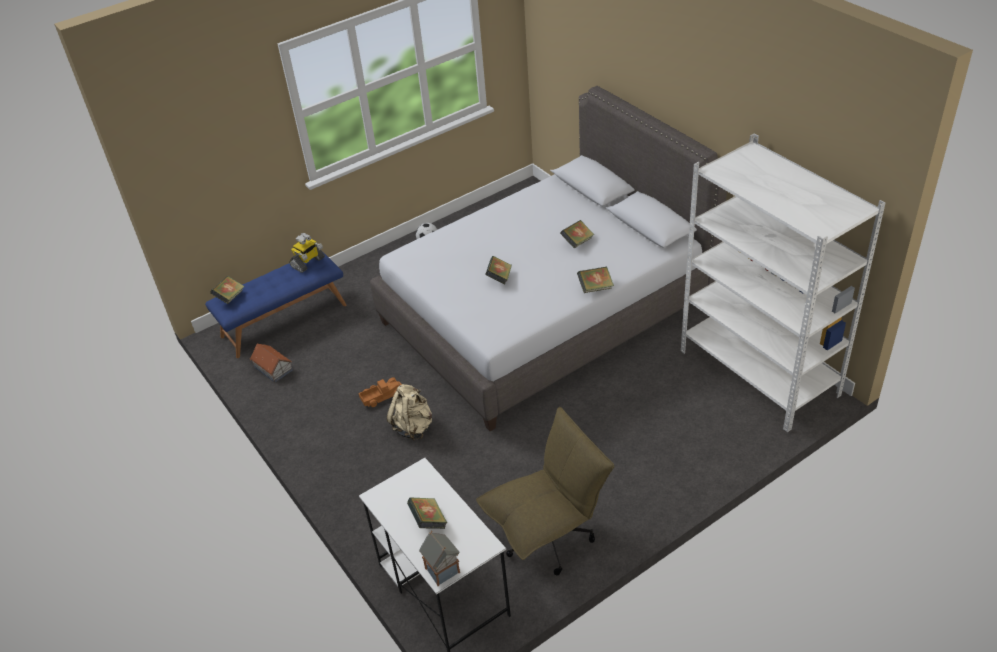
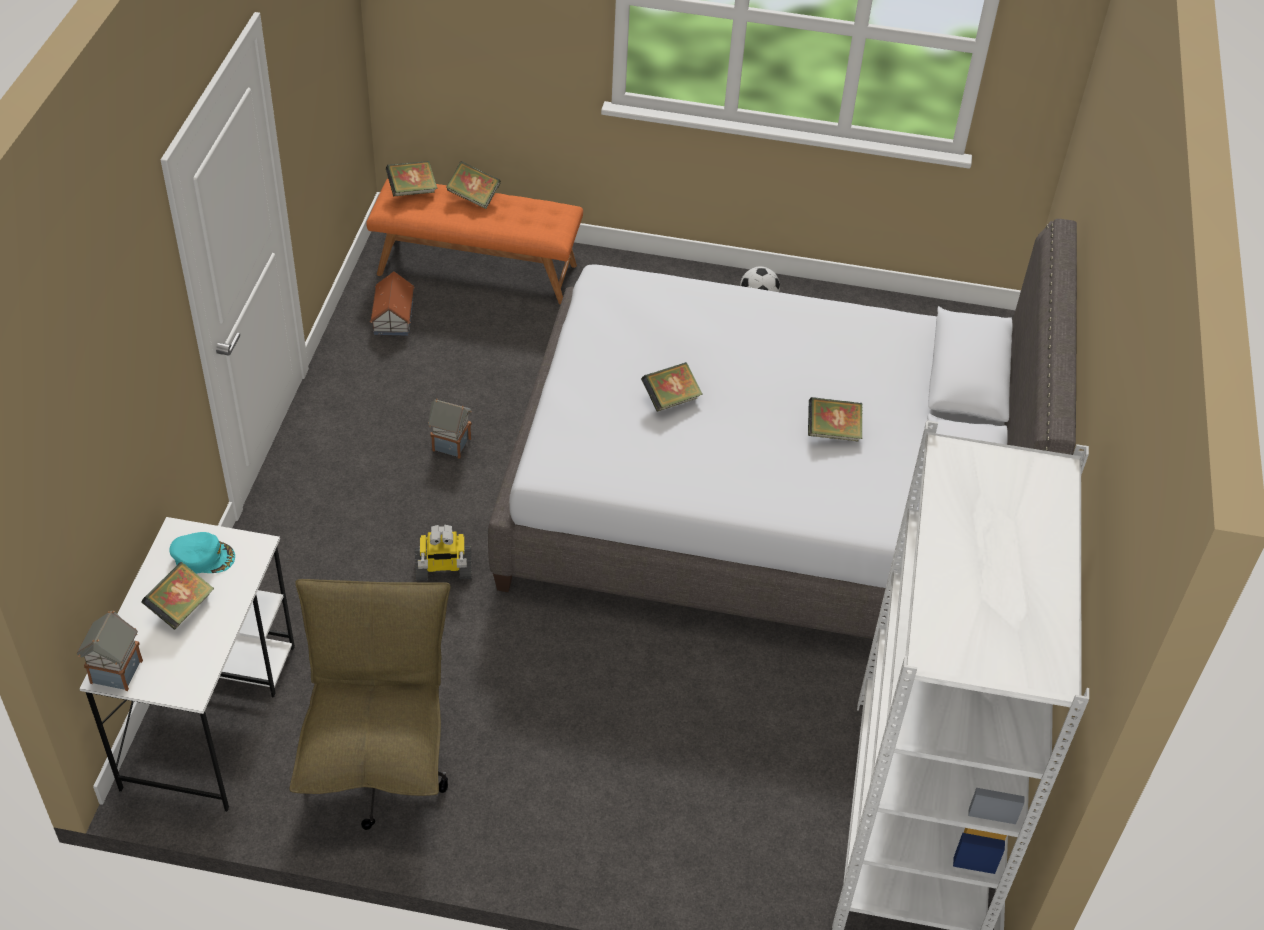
camera: 40 degrees right, 5 degrees up
blue bench [205,250,347,358] -> orange bench [366,178,583,305]
toy robot [289,233,325,273] -> toy robot moved to [415,525,472,581]
toy truck [358,377,402,407] -> toy house [428,398,472,459]
beige backpack [387,384,432,441] -> none
beige office chair [476,407,614,575] -> beige office chair turned 105 degrees counterclockwise [290,579,451,830]
book [577,267,614,293] -> book moved to [446,161,501,209]
none -> turquoise cap [169,532,235,574]

